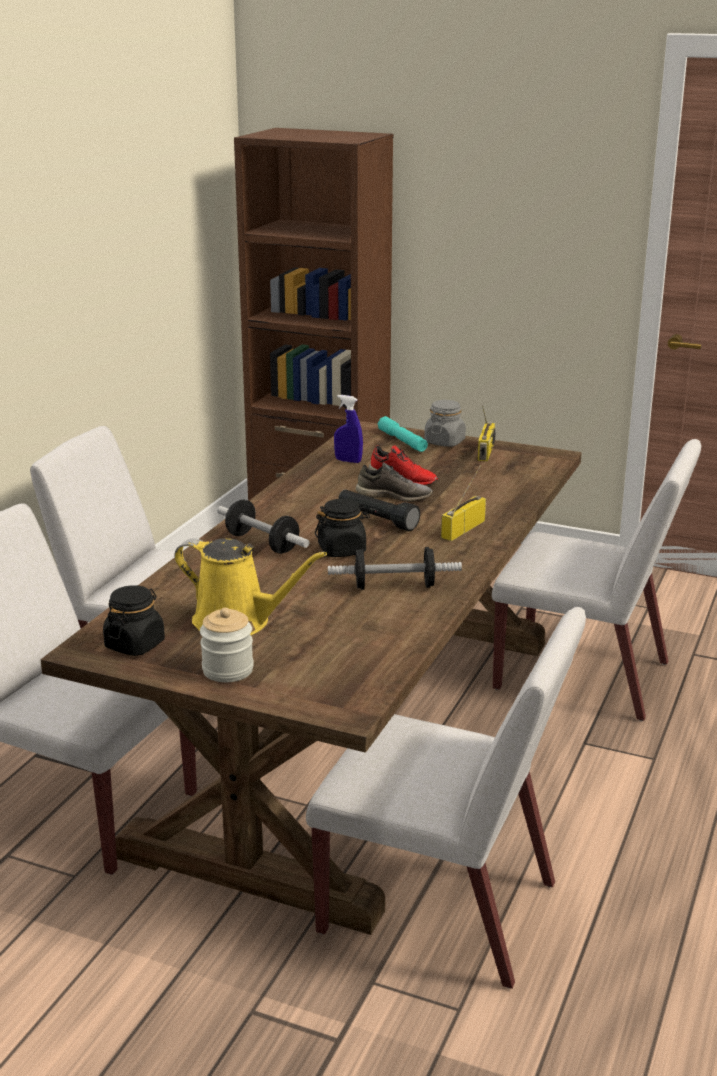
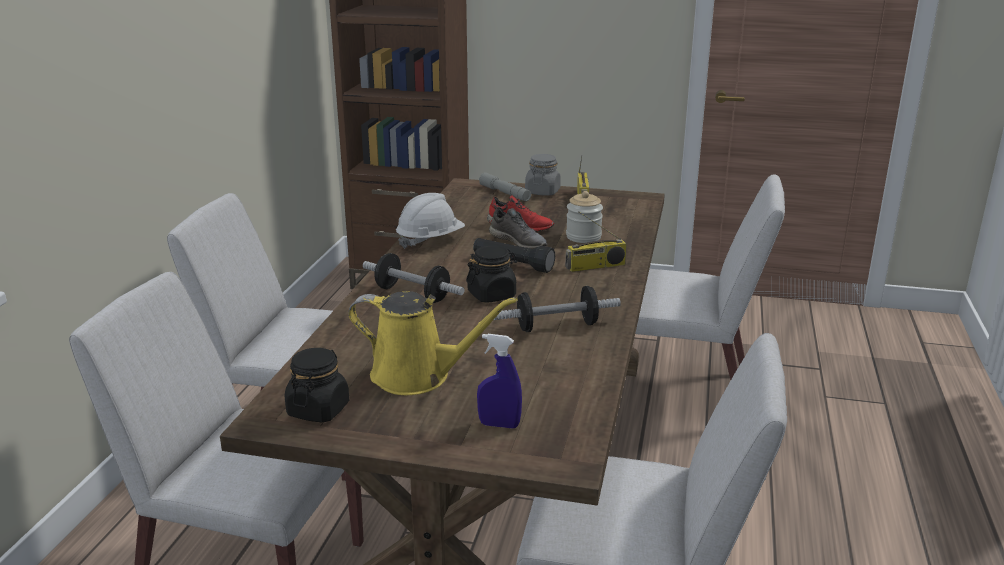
camera: 10 degrees left, 0 degrees up
jar [200,608,254,682] -> jar moved to [566,191,603,243]
blue spray bottle [334,395,363,463] -> blue spray bottle moved to [477,334,522,428]
grey shoe [356,462,433,502] -> grey shoe turned 45 degrees clockwise [489,207,547,249]
turquoise flashlight [378,416,428,452] -> grey flashlight [479,172,531,201]
radio [441,465,486,541] -> radio turned 135 degrees counterclockwise [565,212,627,272]
none -> white hard hat [396,193,465,249]

